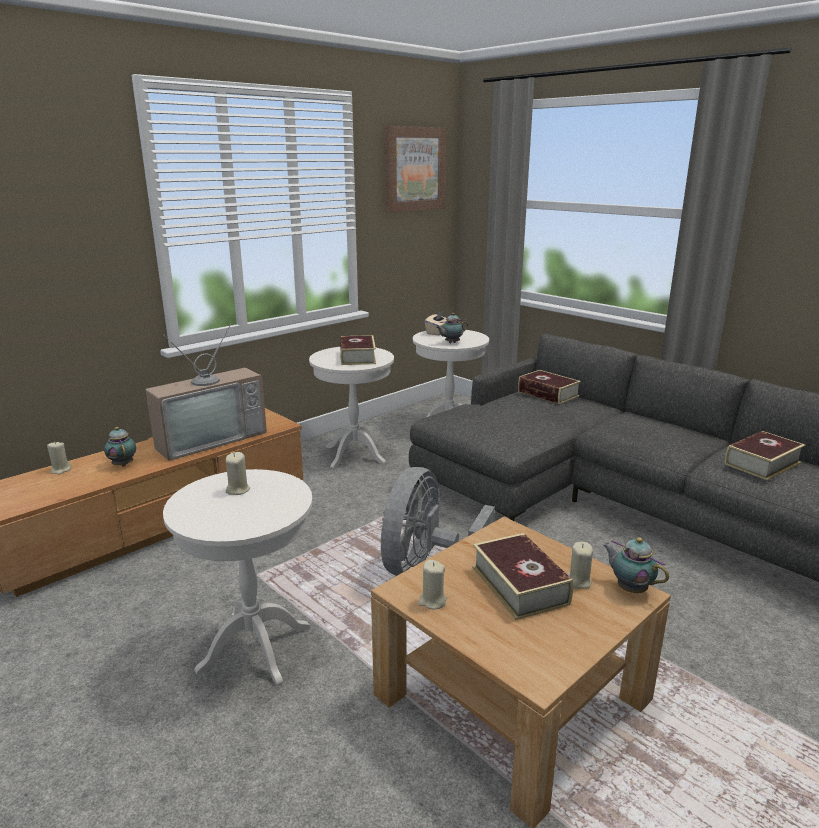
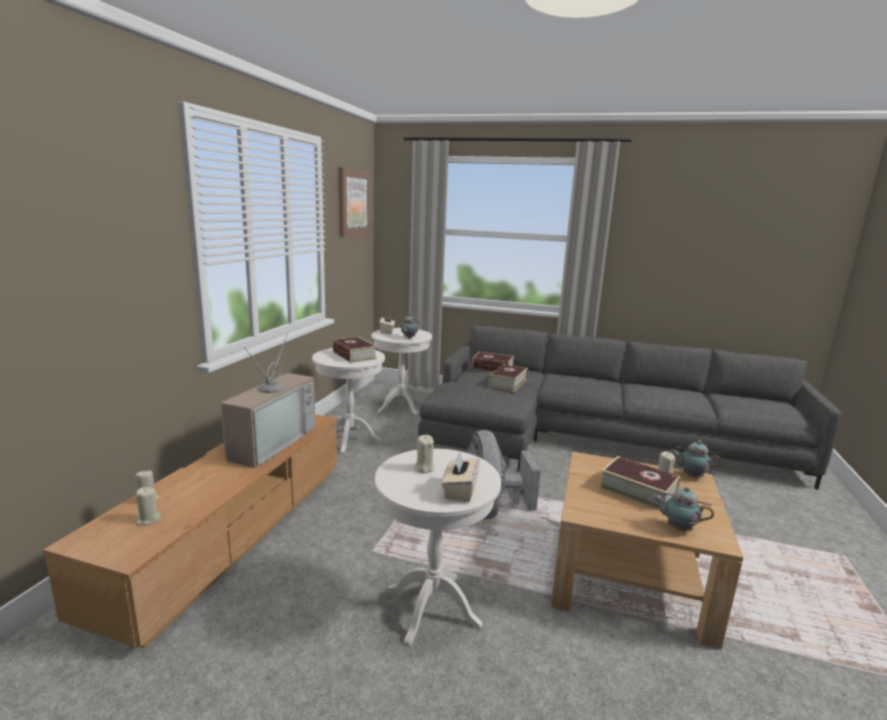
camera: 30 degrees left, 5 degrees down
teapot [104,427,136,467] -> teapot moved to [653,486,714,531]
beige candle [418,560,447,609] -> beige candle moved to [136,487,161,525]
book [725,431,805,481] -> book moved to [488,364,528,391]
none -> beige tissue box [442,452,480,502]

